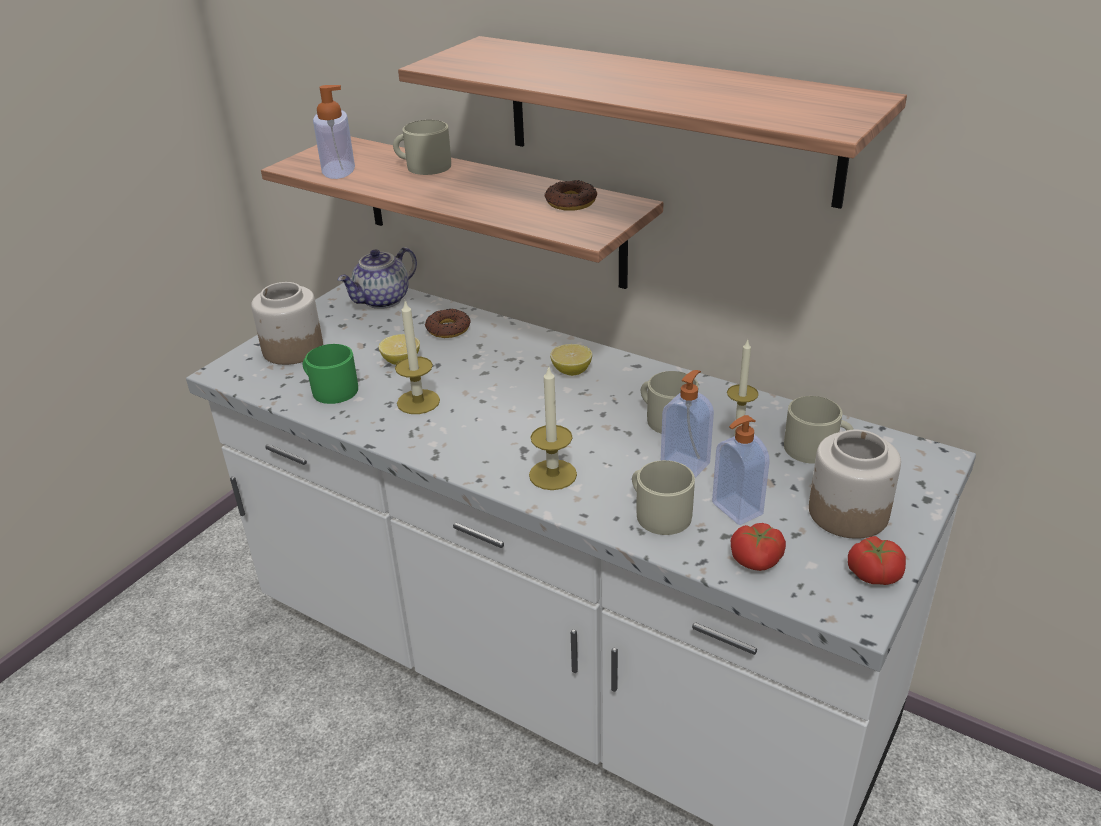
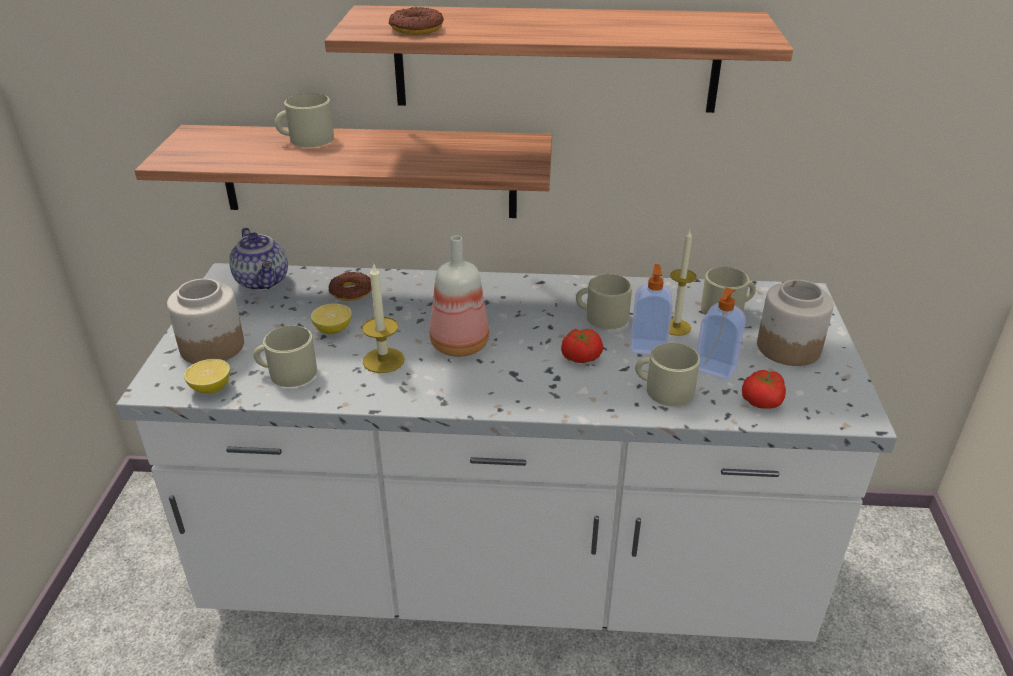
camera: 30 degrees left, 0 degrees up
green mug [303,344,358,404] -> beige mug [253,326,317,387]
soap dispenser [313,85,355,179] -> none
teapot [338,247,417,309] -> teapot turned 45 degrees counterclockwise [229,228,288,291]
candle [529,365,577,490] -> none
donut [545,180,597,211] -> donut moved to [388,7,444,35]
lemon [550,344,592,376] -> lemon moved to [184,359,230,394]
tomato [848,536,906,585] -> tomato moved to [561,329,603,363]
none -> bottle [430,235,489,357]

